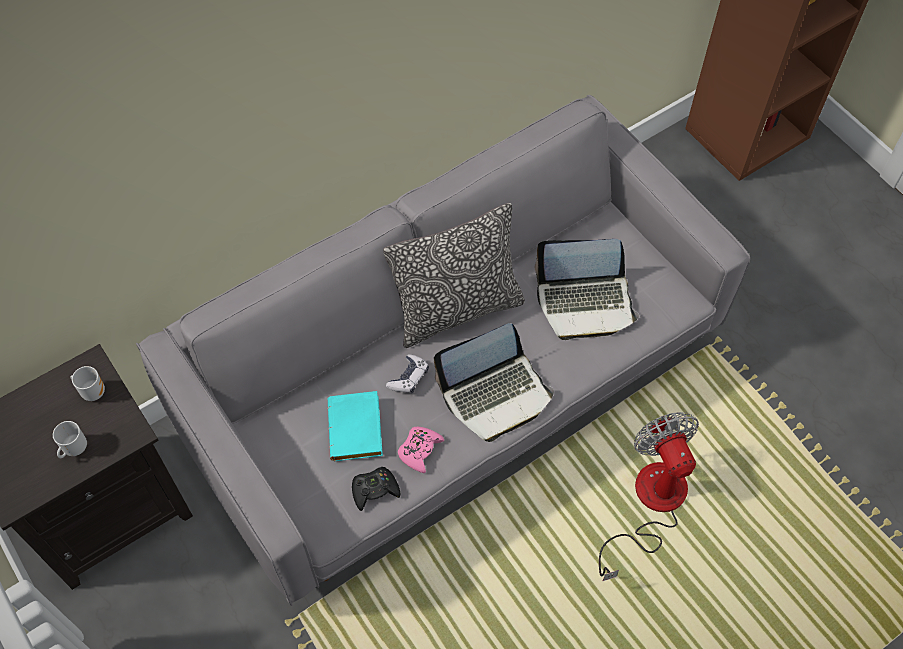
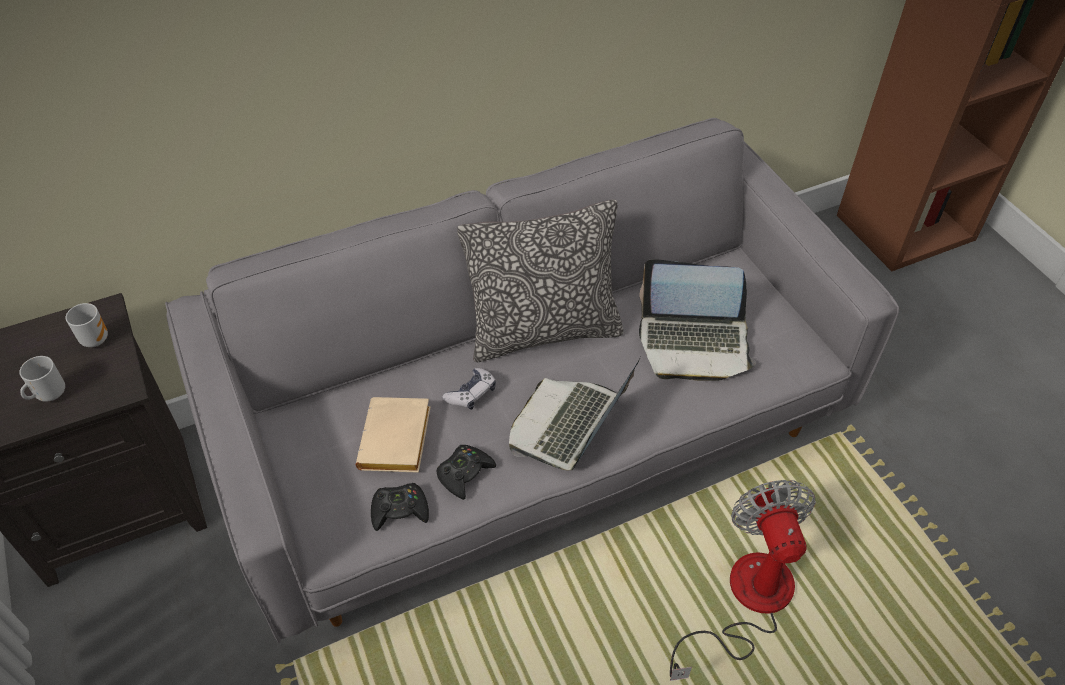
camera: 10 degrees right, 10 degrees down
turquoise book [328,391,383,461] -> beige book [356,397,431,473]
pink game controller [398,426,444,473] -> black game controller [437,445,496,500]
laptop [434,323,554,442] -> laptop turned 135 degrees clockwise [509,357,641,470]

